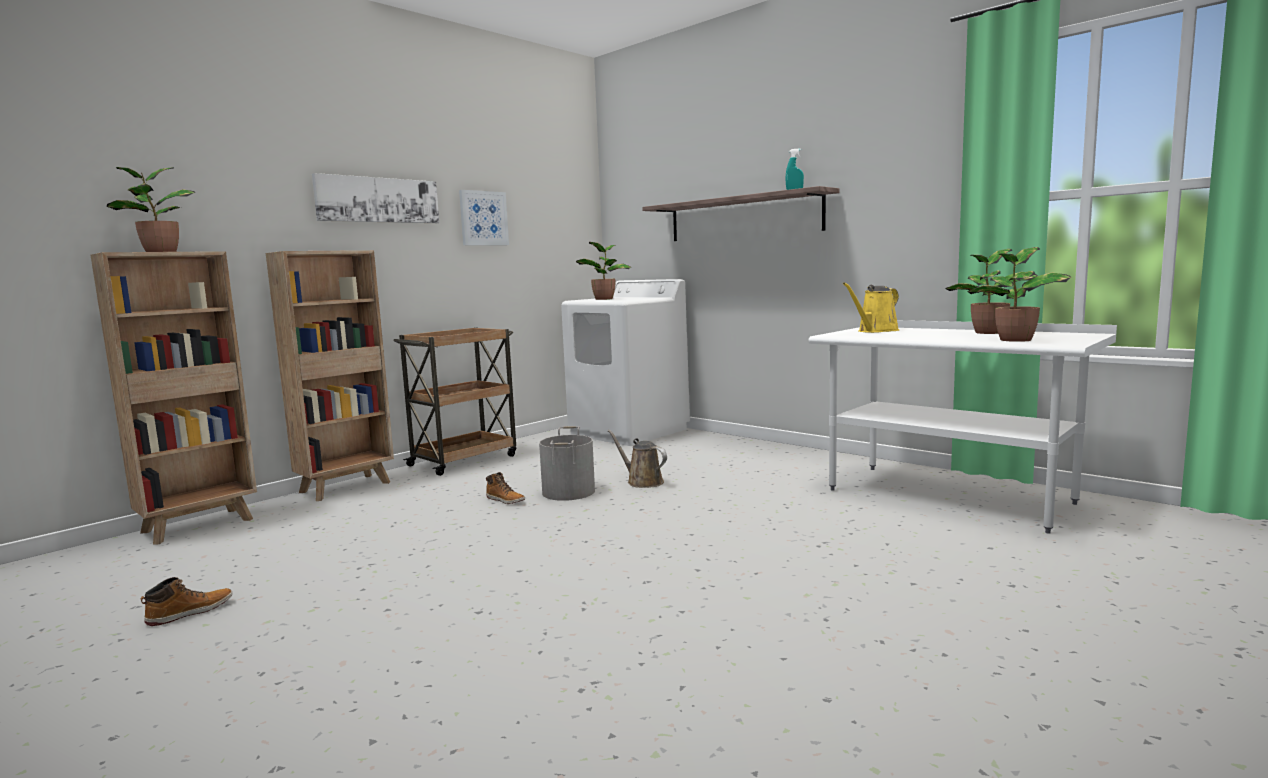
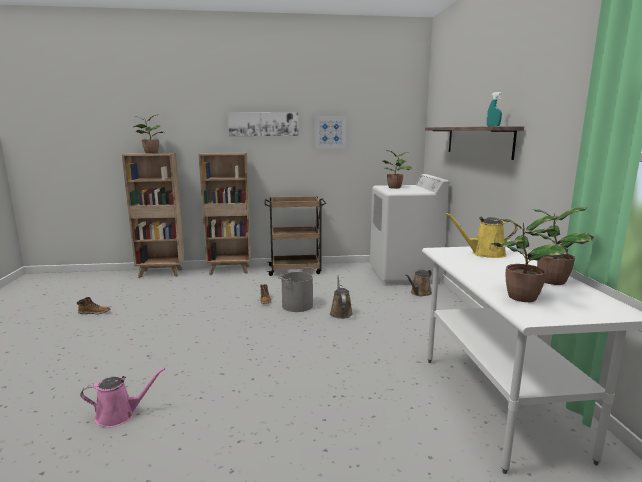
camera: 40 degrees right, 5 degrees up
none -> pink watering can [80,368,165,427]
none -> brown watering can [405,269,432,296]

